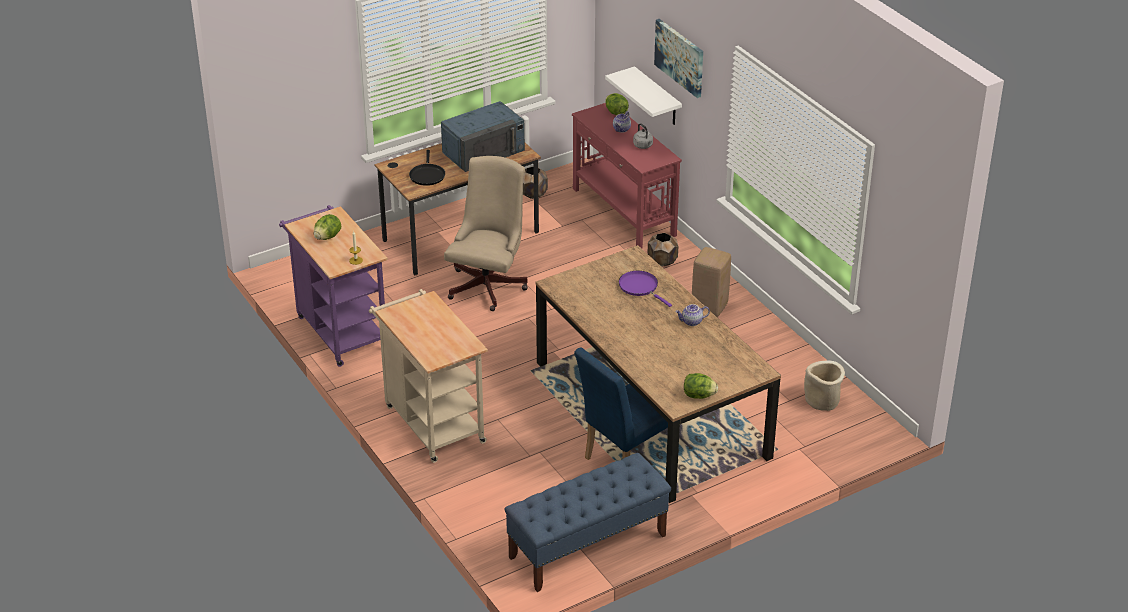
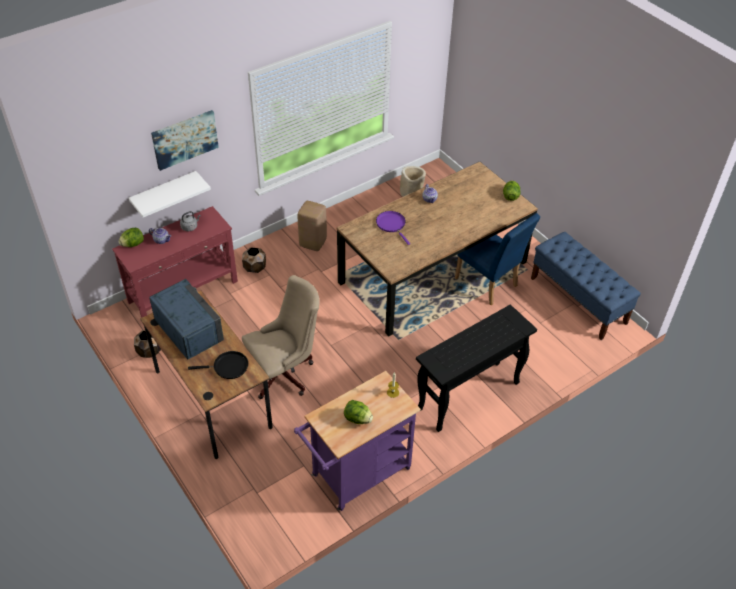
camera: 95 degrees left, 10 degrees up
beige cart [369,289,488,463] -> black console table [416,304,537,432]
beige office chair [444,156,528,311] -> beige office chair turned 135 degrees clockwise [242,275,320,399]
purple frying pan [619,271,672,307] -> purple frying pan turned 105 degrees clockwise [376,211,410,245]

